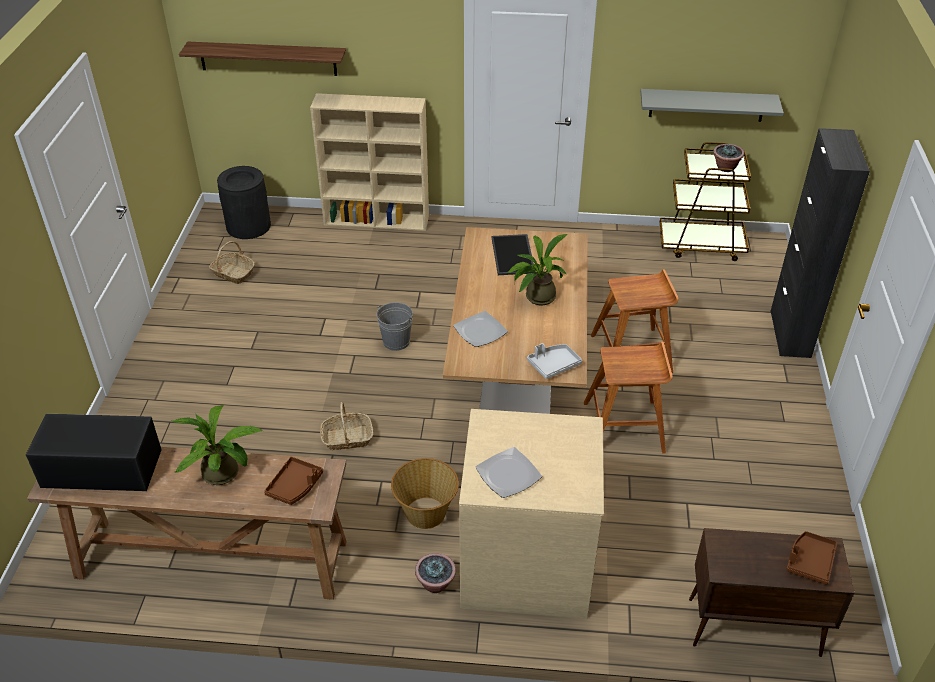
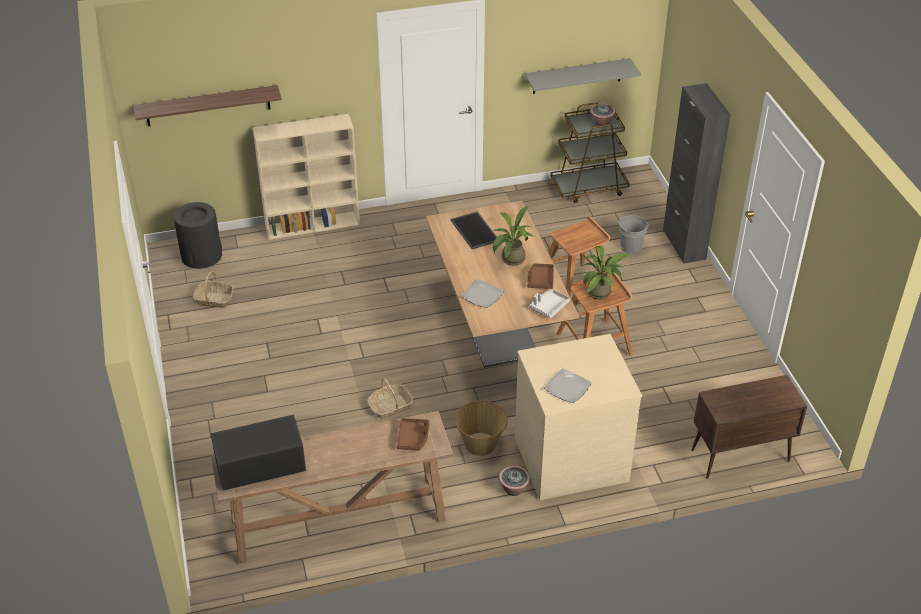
camera: 20 degrees left, 0 degrees up
potted plant [172,405,263,485] -> potted plant moved to [582,246,629,299]
grey bucket [377,302,413,351] -> grey bucket moved to [617,215,650,254]
brown tray [786,531,837,585] -> brown tray moved to [527,263,554,289]

